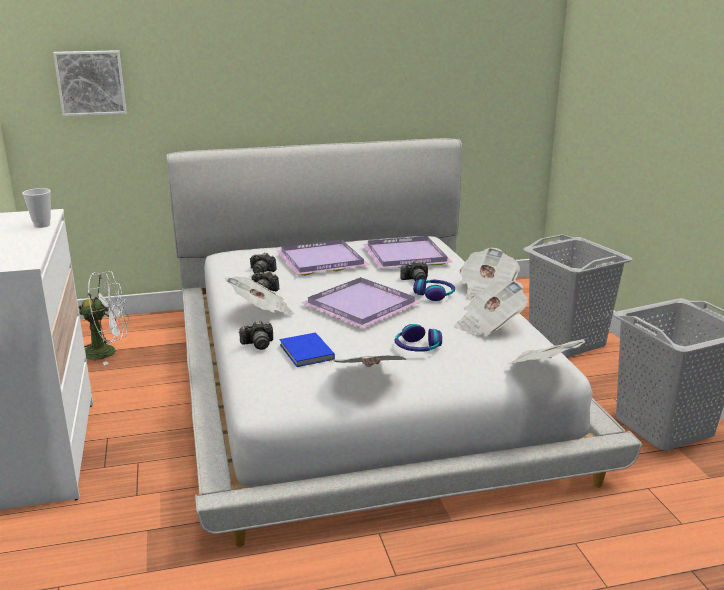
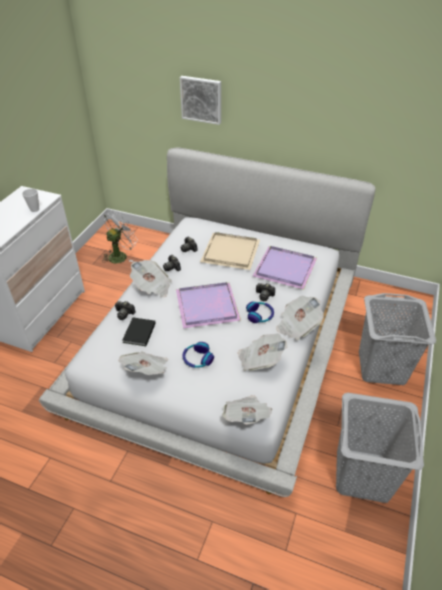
camera: 35 degrees right, 20 degrees up
picture [53,50,127,116] -> picture moved to [180,76,221,125]
white fan [78,271,129,365] -> white fan turned 75 degrees counterclockwise [102,211,138,263]
purple tray [276,239,369,276] -> beige tray [200,232,260,270]
blue book [280,332,335,367] -> black book [122,317,156,346]

